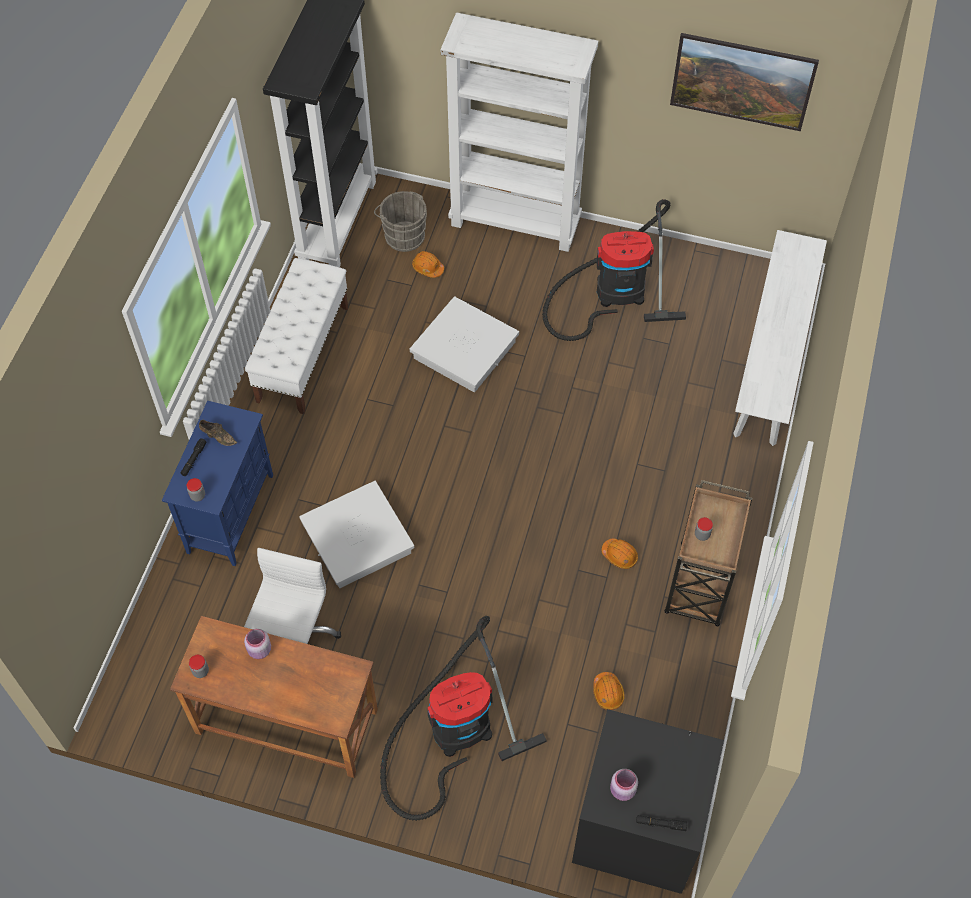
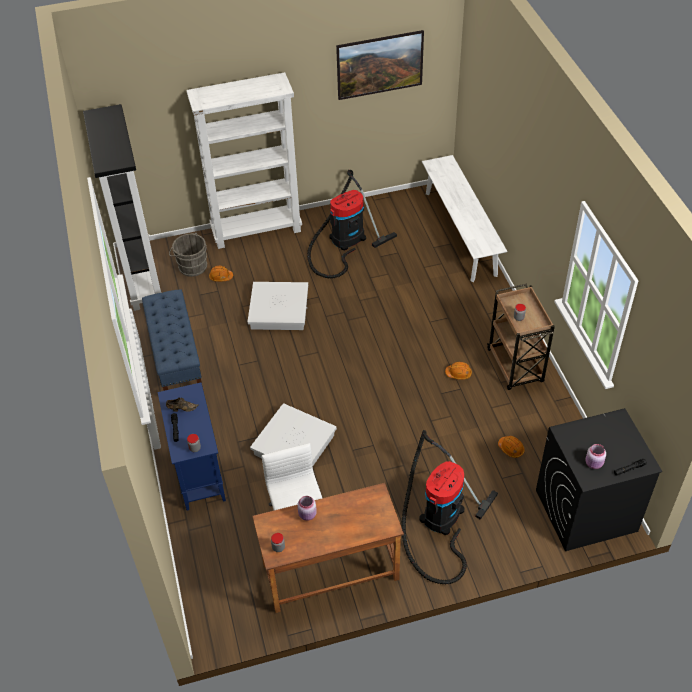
camera: 30 degrees left, 10 degrees down
white bench [245,258,348,414] -> blue bench [142,289,203,391]

